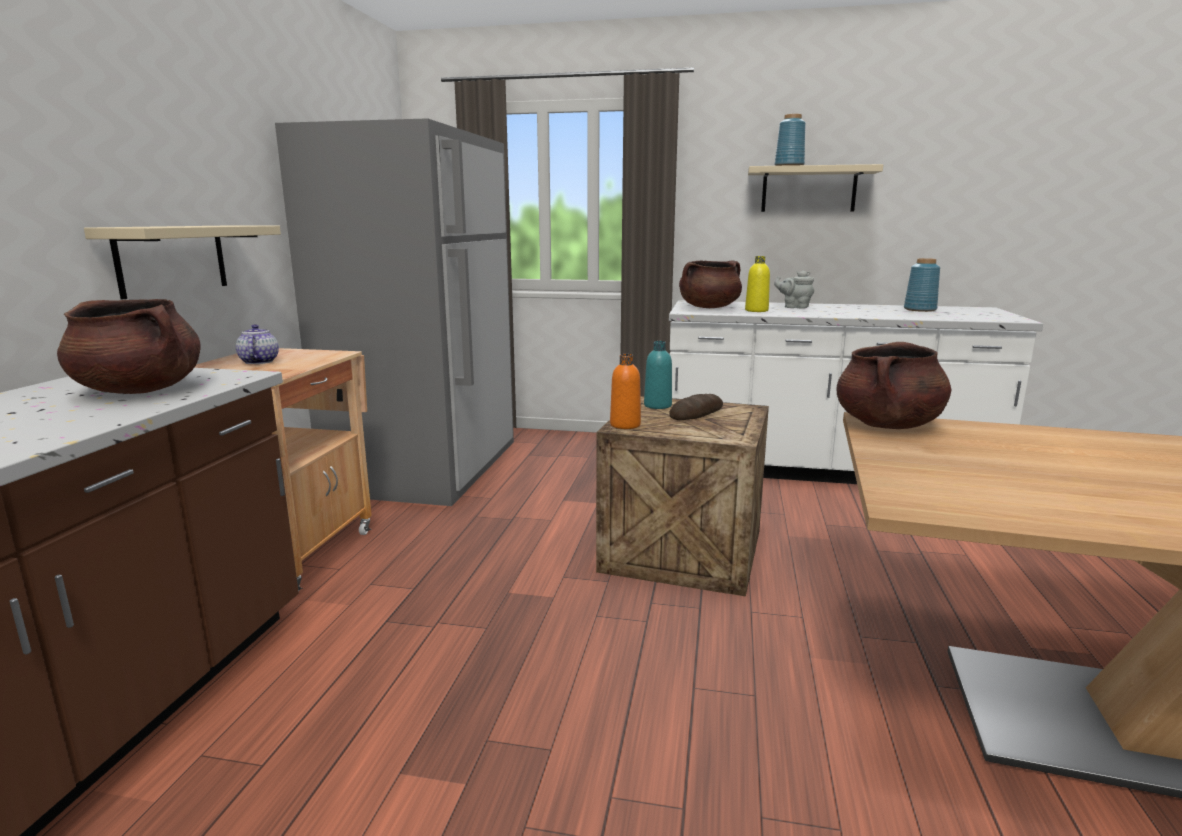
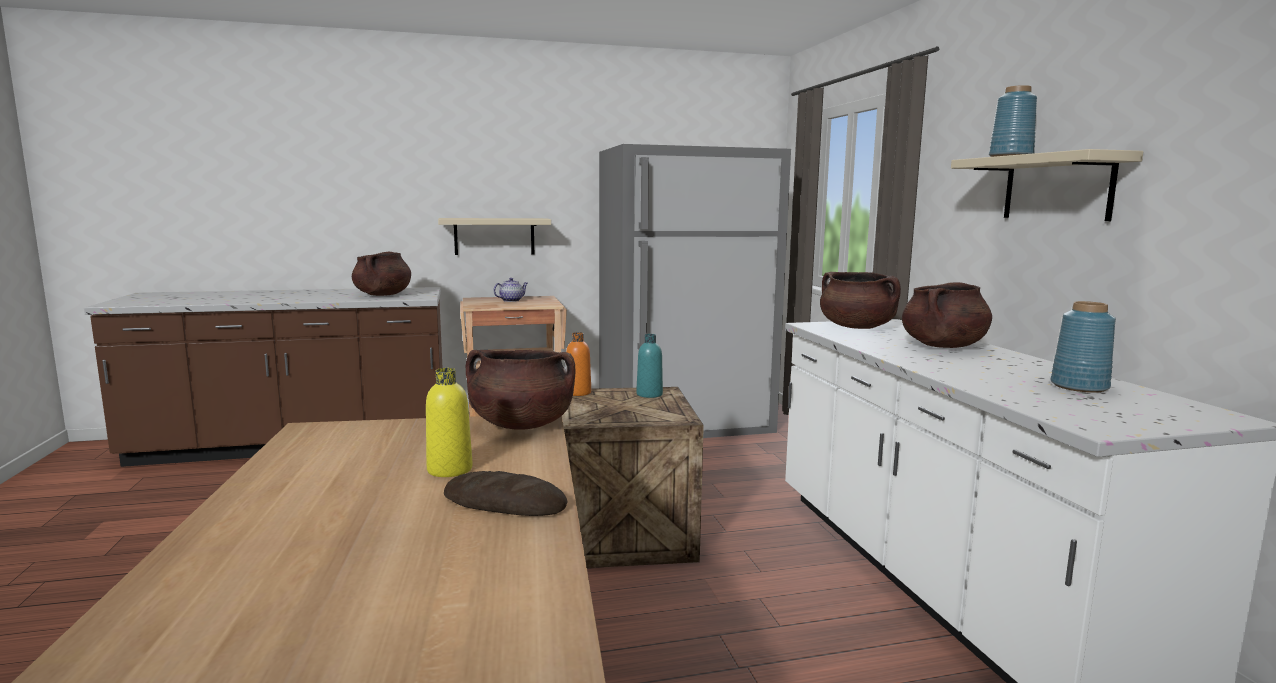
camera: 65 degrees right, 5 degrees down
bread [669,394,723,420] -> bread moved to [444,471,568,516]
yellow bottle [745,256,770,312] -> yellow bottle moved to [426,368,473,477]
grey teapot [774,271,814,309] -> brown cooking pot [902,282,992,348]

